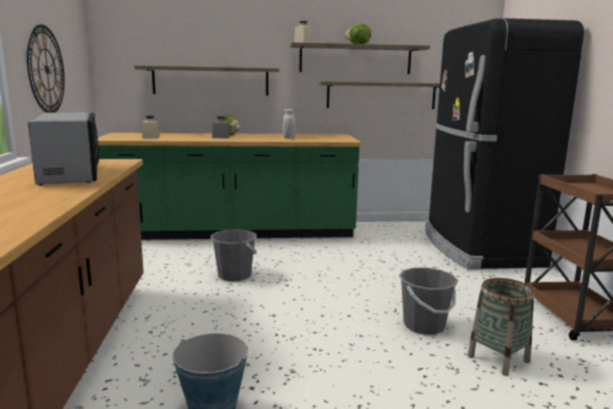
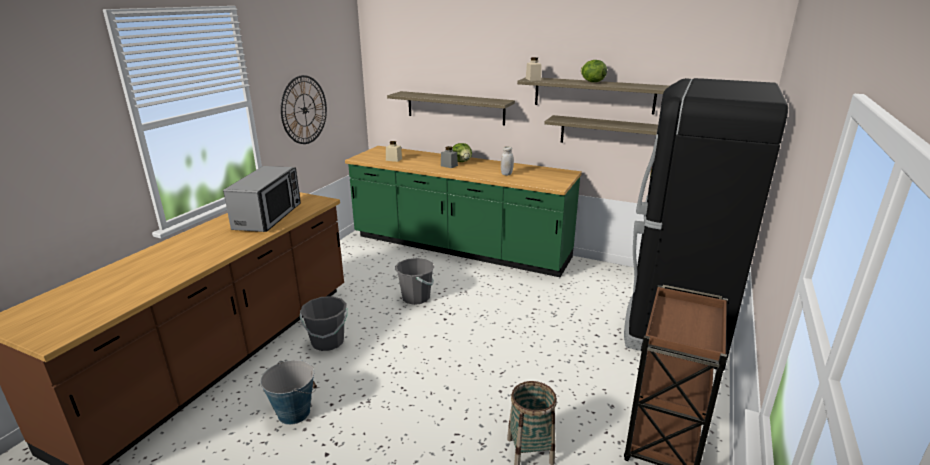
camera: 30 degrees right, 10 degrees up
grey bucket [399,267,458,335] -> grey bucket moved to [300,296,347,351]

